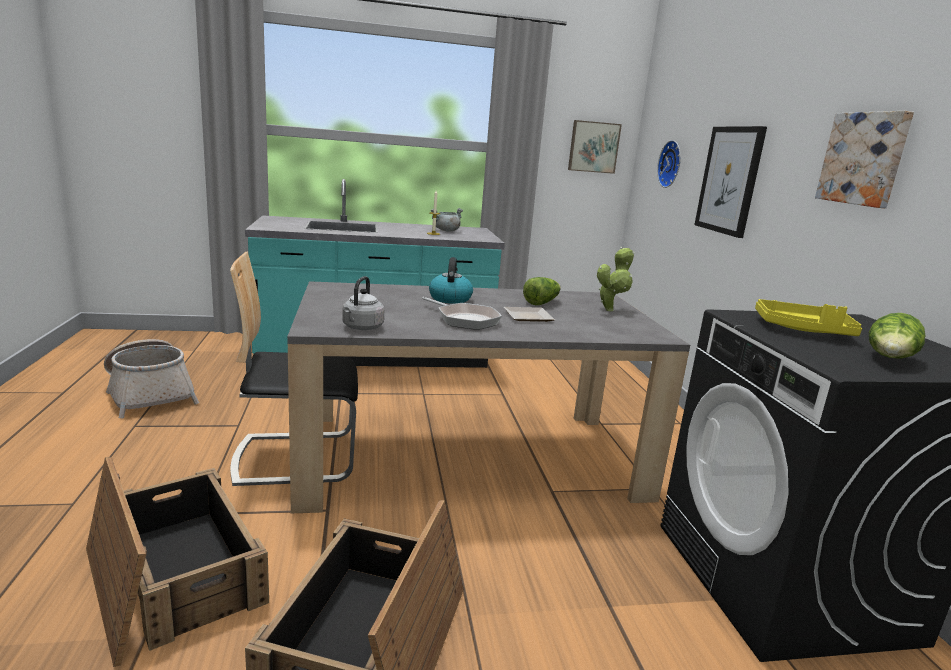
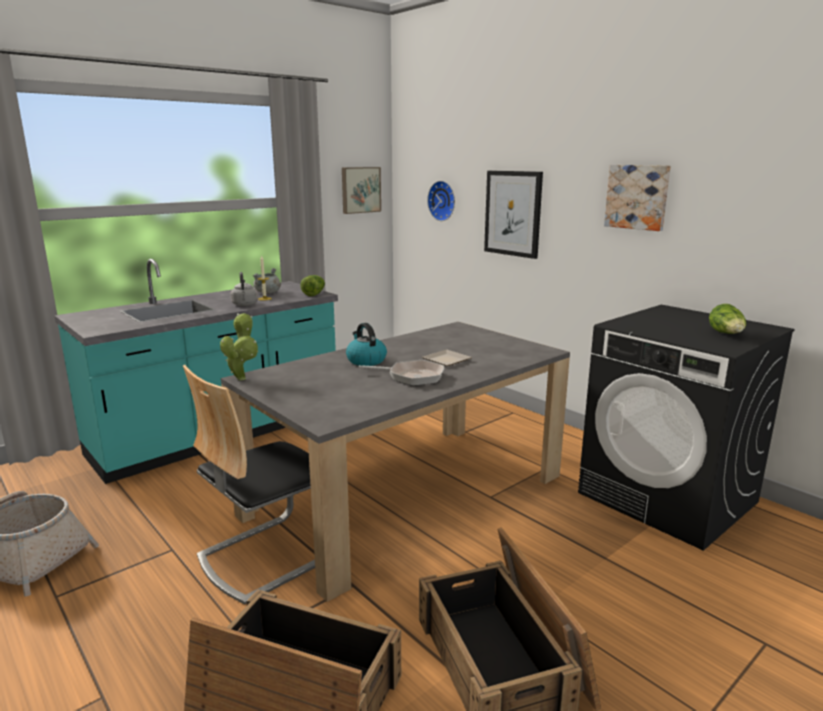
camera: 30 degrees left, 0 degrees up
grey kettle [342,276,384,330] -> grey kettle moved to [231,272,258,306]
lettuce [523,277,561,305] -> lettuce moved to [300,275,325,296]
potted plant [597,247,635,311] -> potted plant moved to [220,313,258,380]
yellow tray [755,299,862,336] -> none

